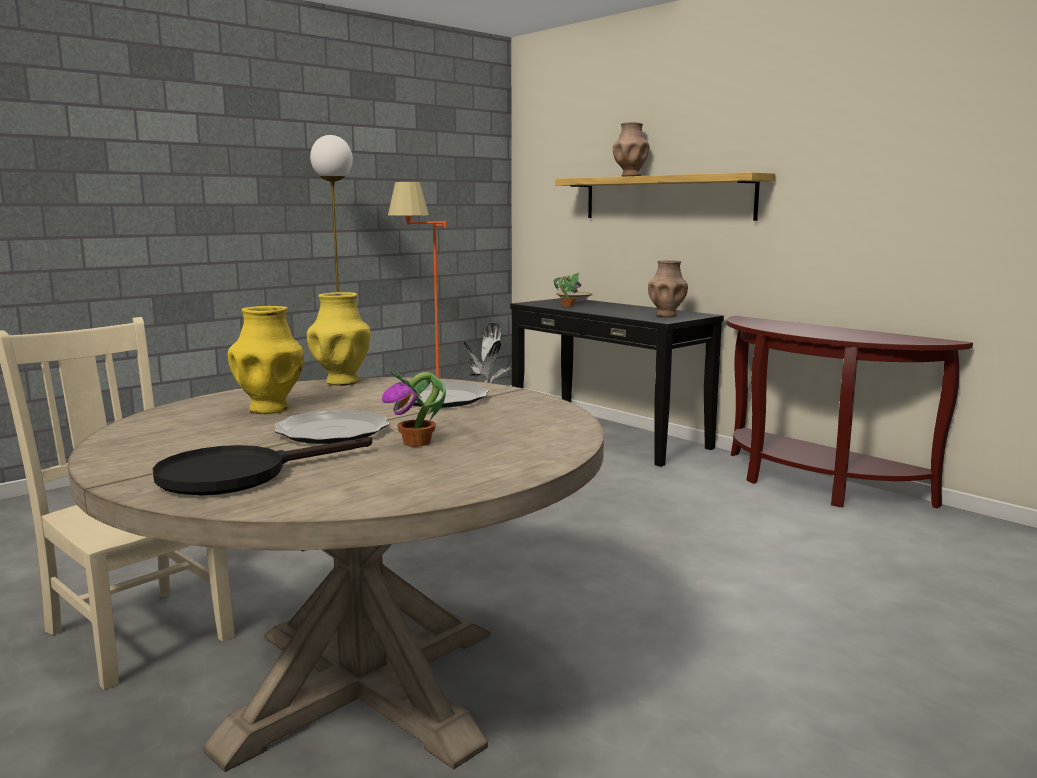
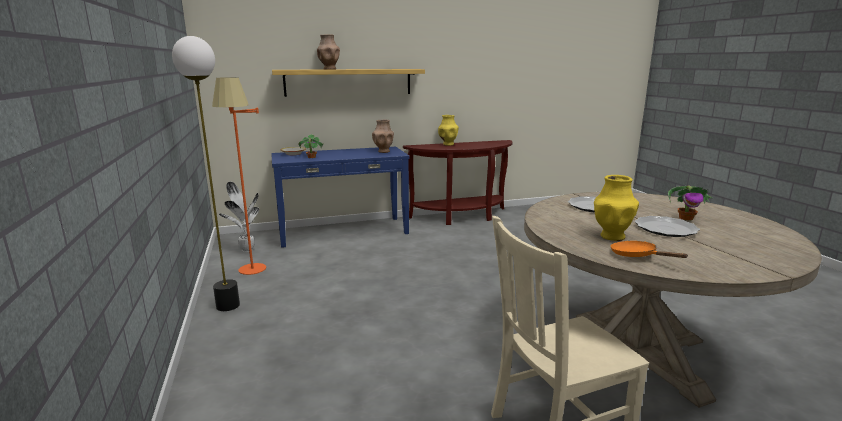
camera: 65 degrees left, 5 degrees up
black frying pan [153,437,372,495] -> none
yellow vase [307,292,371,386] -> yellow vase moved to [438,115,459,146]
black console table [510,298,724,467] -> blue console table [271,147,410,248]
none -> orange frying pan [611,241,689,258]

